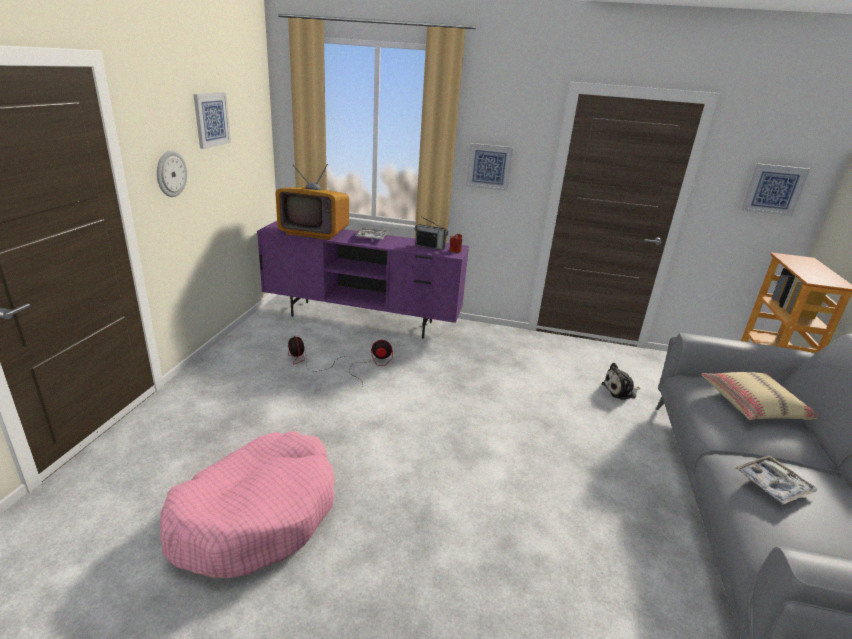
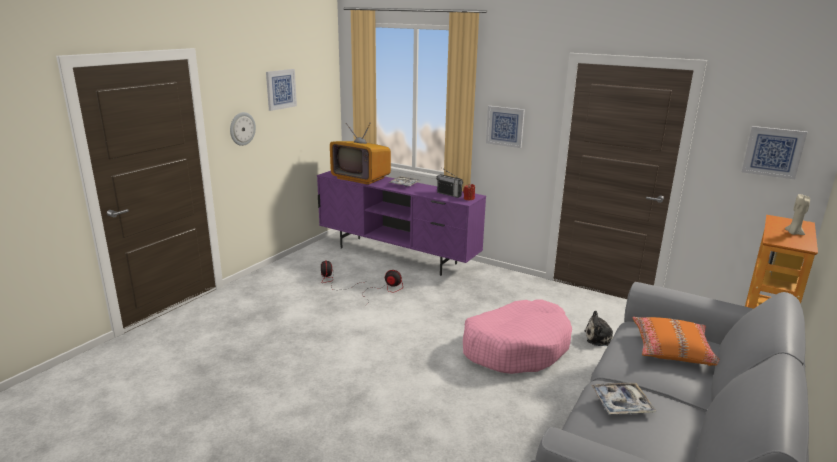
camera: 20 degrees right, 5 degrees down
pink dog bed [160,431,335,578] -> pink dog bed moved to [463,299,572,374]
beige pillow [701,372,819,420] -> orange pillow [632,317,720,366]
none -> beige candle [785,194,810,235]

